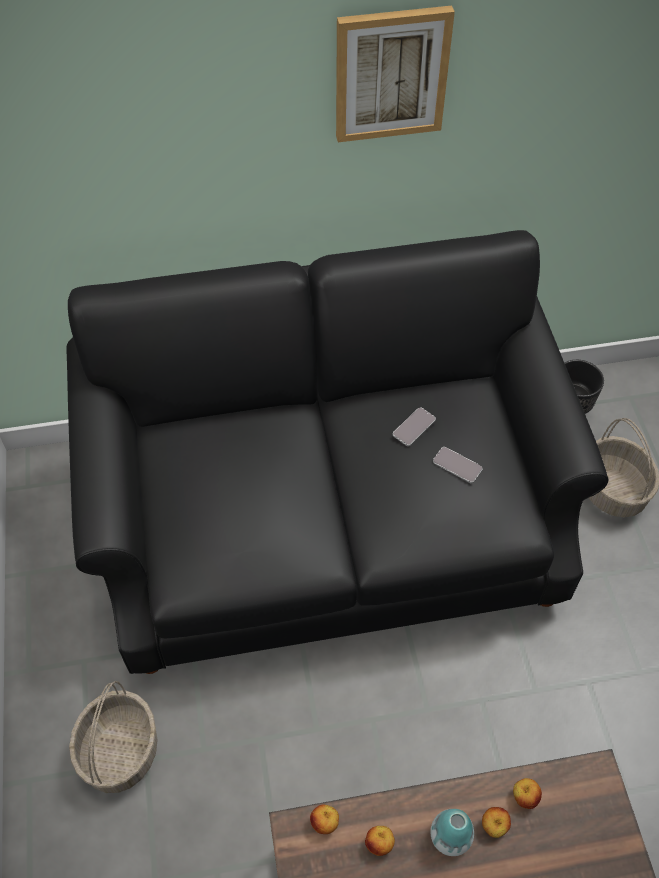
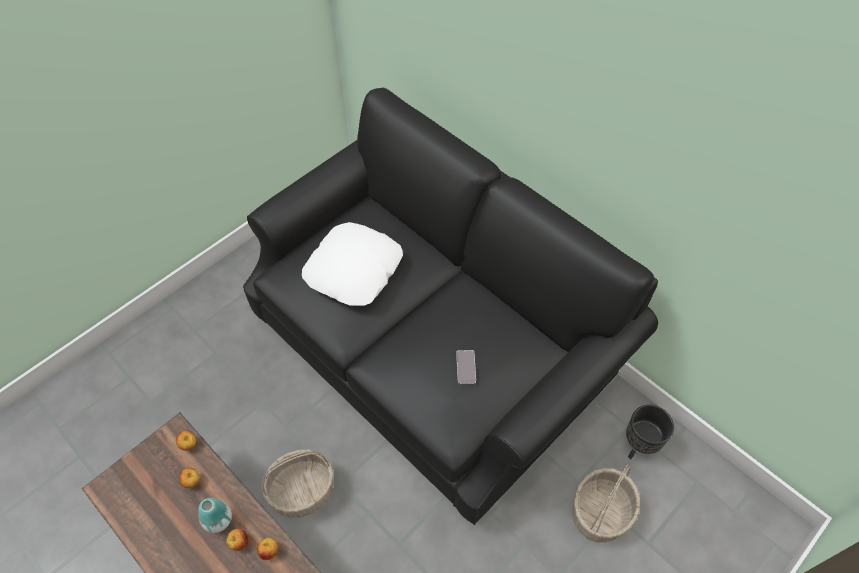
camera: 55 degrees right, 0 degrees up
basket [69,681,158,793] -> basket moved to [262,450,334,518]
picture [336,5,455,142] -> none
phone [393,407,436,446] -> none
none -> white pillow [302,222,403,306]

